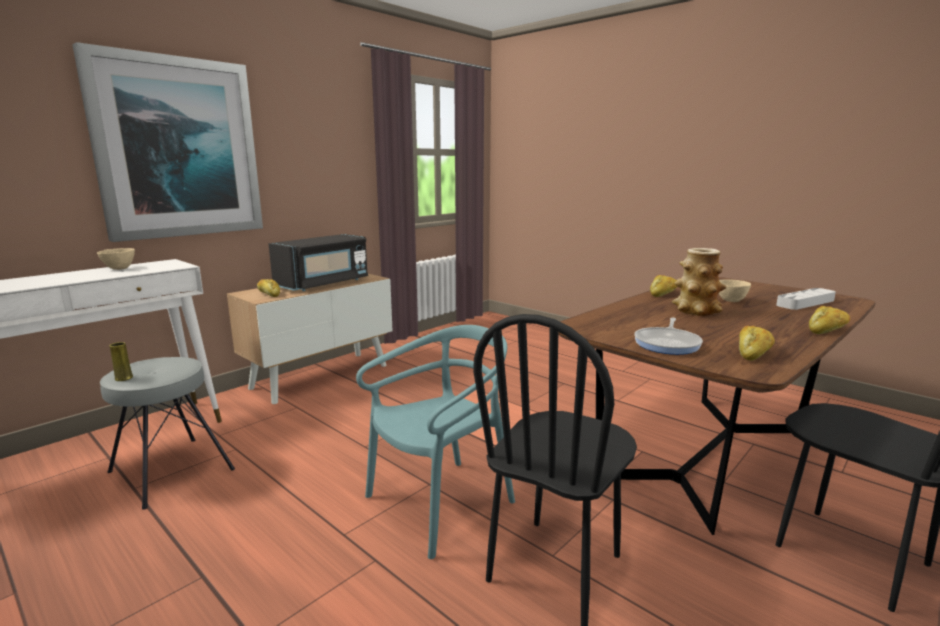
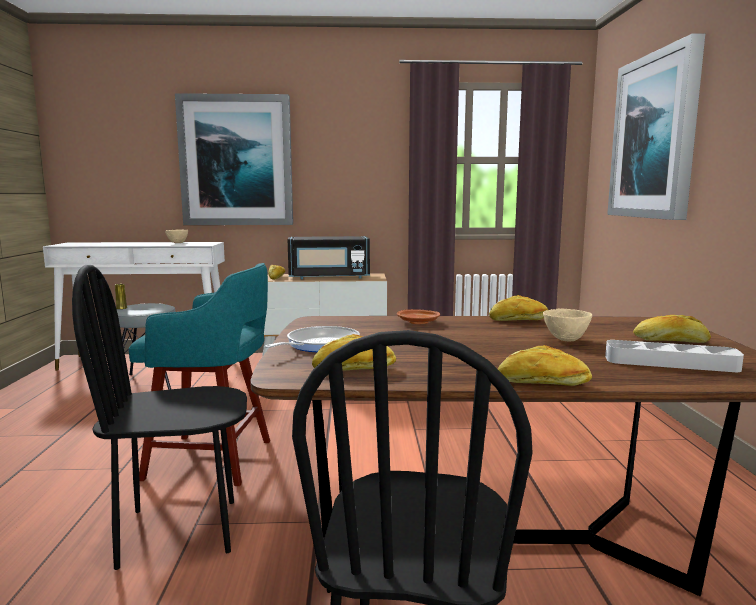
camera: 45 degrees right, 5 degrees down
turquoise chair [356,325,515,559] -> turquoise stool [129,263,270,486]
frying pan [634,318,703,355] -> frying pan turned 150 degrees clockwise [265,326,360,352]
vase [672,248,726,316] -> none
none -> brown plate [397,309,440,324]
none -> picture [607,33,705,220]
none -> bread [633,315,711,343]

